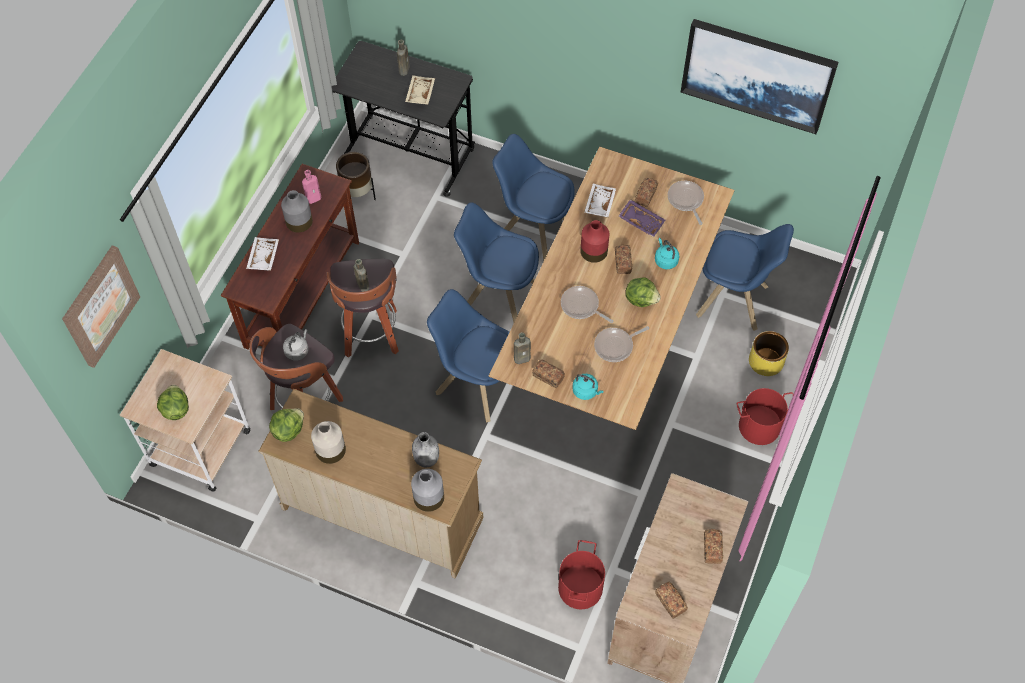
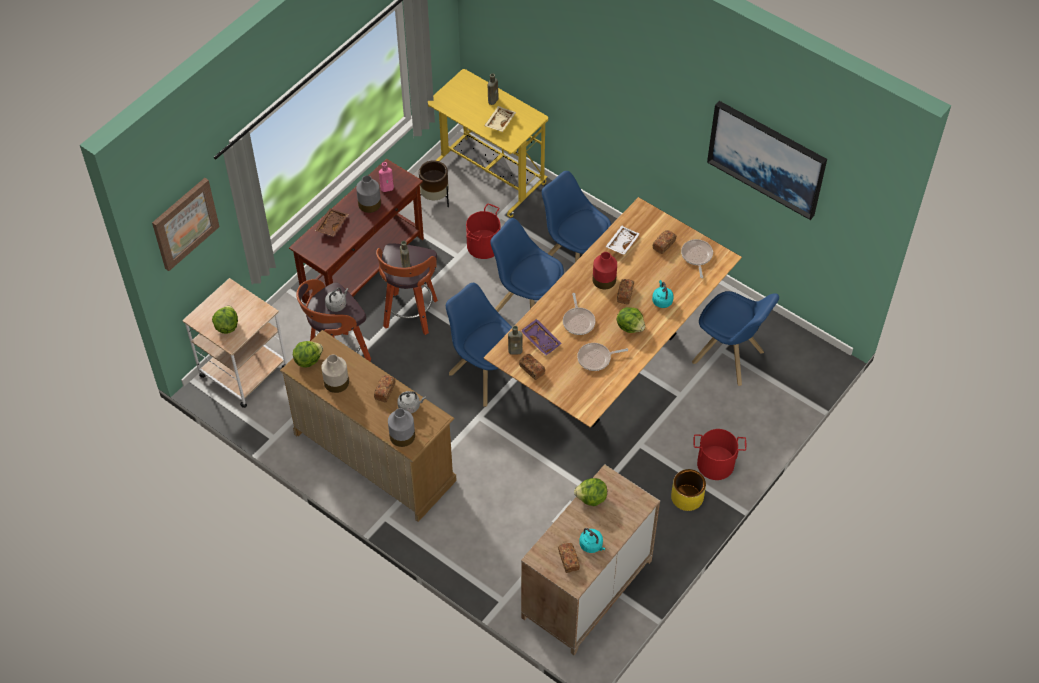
camera: 15 degrees right, 5 degrees down
white tray [246,237,279,271] -> brown tray [315,208,349,237]
black desk [332,41,475,196] -> yellow desk [428,69,548,217]
grey bottle [412,432,439,467] -> grey kettle [397,391,426,413]
red bucket [558,540,605,609] -> red bucket moved to [466,204,500,259]
frying pan [561,286,613,323] -> frying pan turned 150 degrees counterclockwise [563,293,596,335]
turquoise kettle [572,374,603,400] -> turquoise kettle moved to [579,528,605,553]
purple tray [619,199,665,237] -> purple tray moved to [521,319,562,356]
bread [704,529,723,564] -> bread moved to [374,375,395,402]
yellow planter [749,331,789,376] -> yellow planter moved to [671,469,706,511]
none -> lettuce [574,478,607,506]

